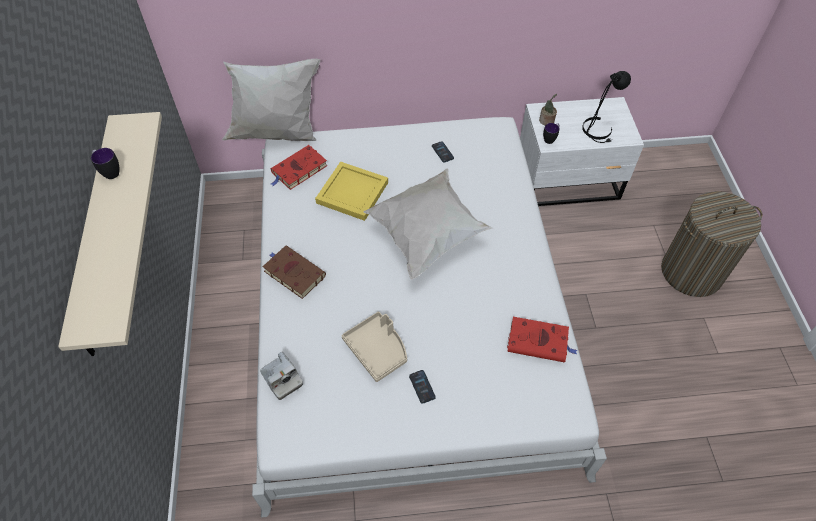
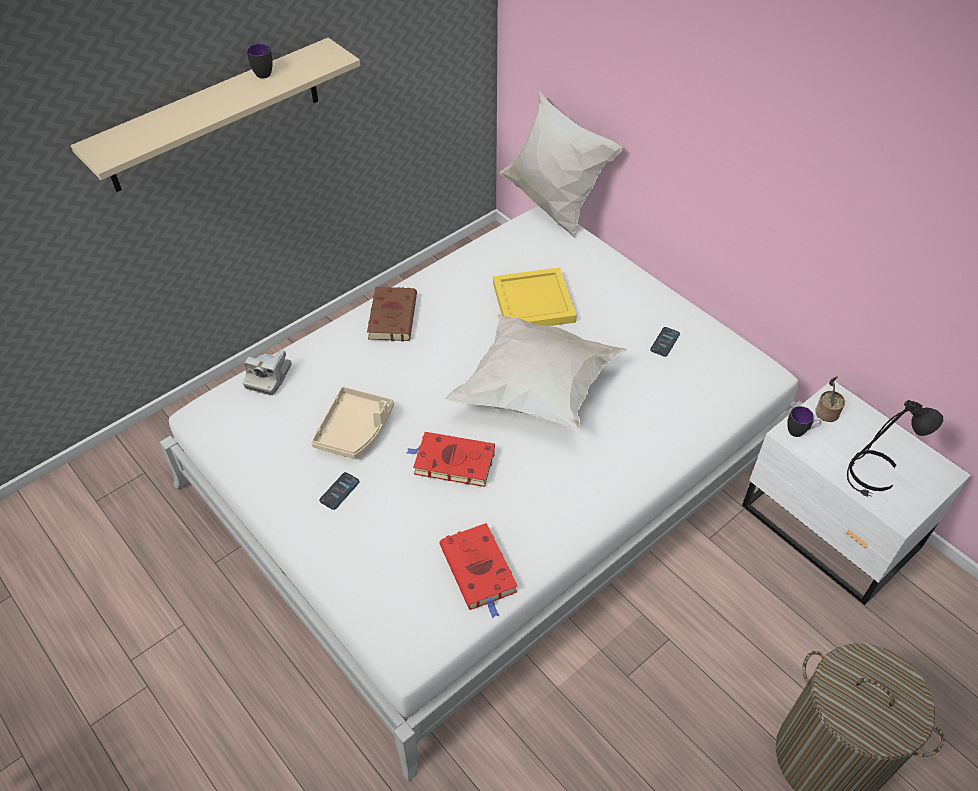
camera: 55 degrees right, 5 degrees down
red book [271,145,328,190] -> red book moved to [406,432,495,487]

